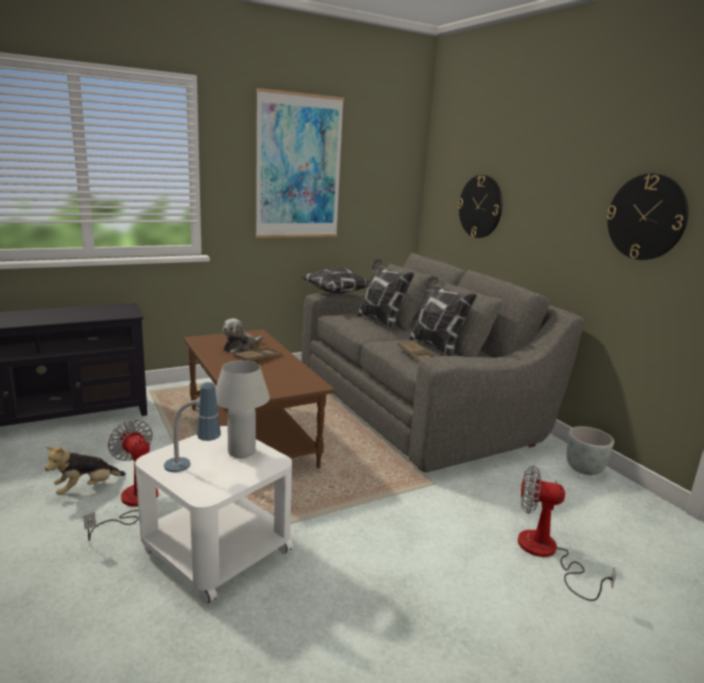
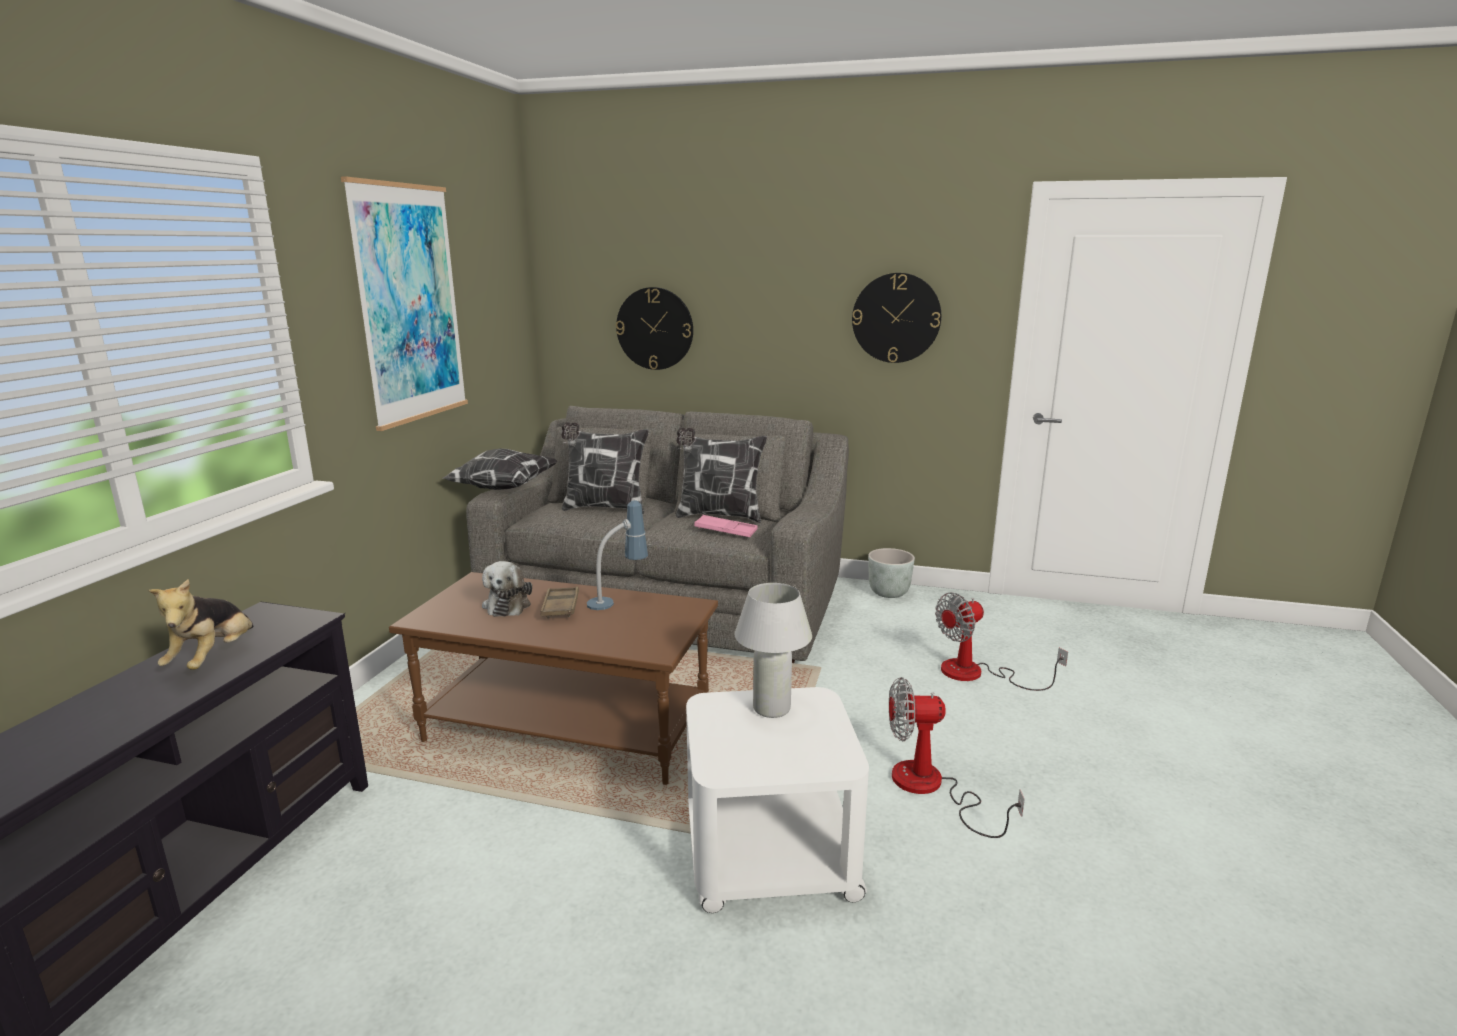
camera: 45 degrees left, 0 degrees up
plush toy [45,447,126,495] -> plush toy moved to [149,579,253,670]
fan [83,419,158,541] -> fan moved to [889,677,1025,838]
table lamp [164,382,221,472] -> table lamp moved to [587,500,648,610]
brown tray [398,341,435,362] -> pink tray [694,515,758,537]

